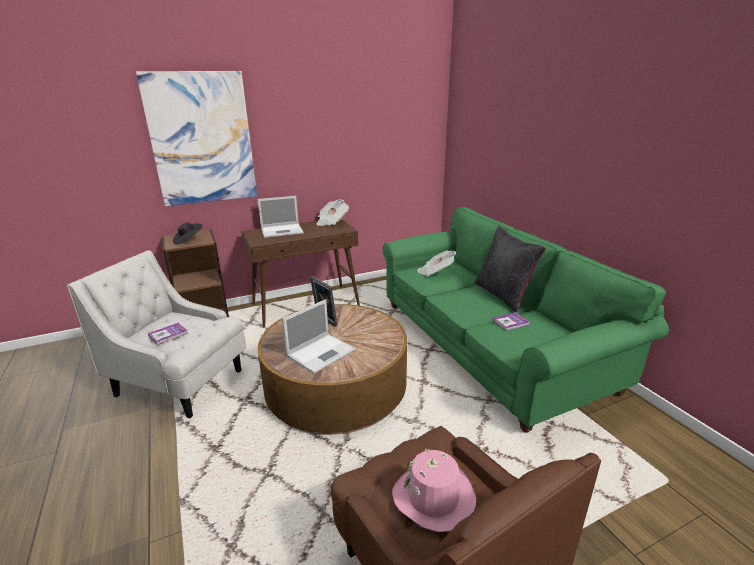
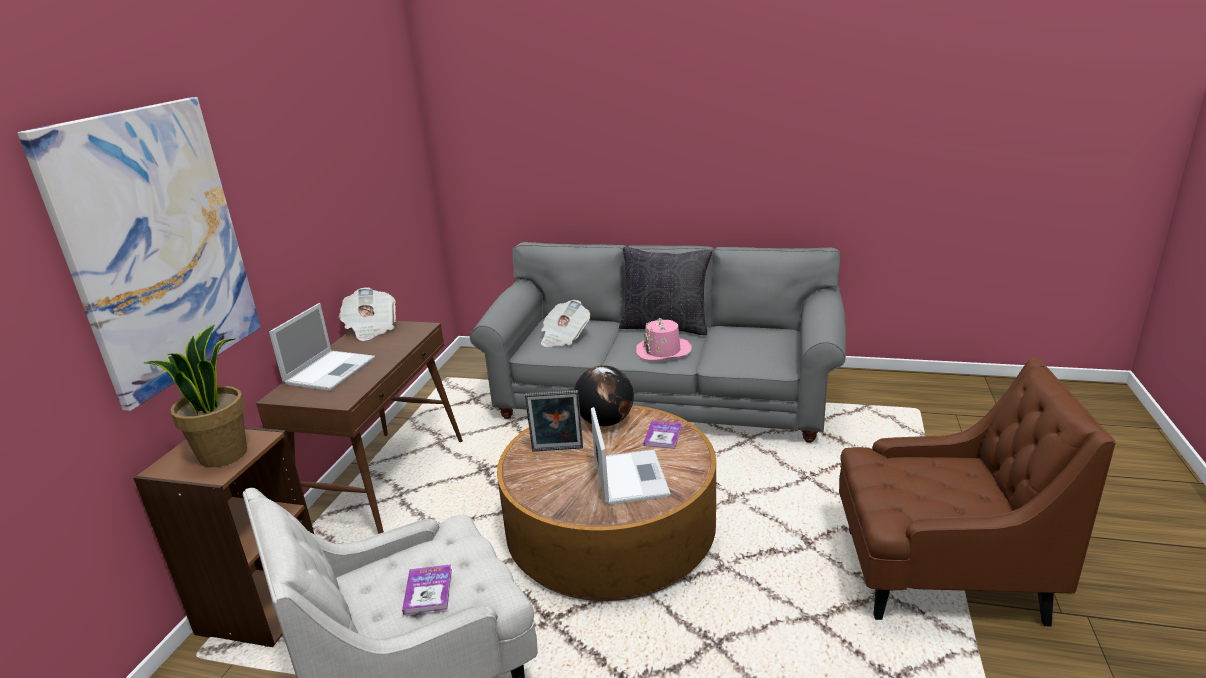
camera: 50 degrees left, 0 degrees up
black hat [173,222,203,244] -> potted plant [144,325,247,467]
green sofa [383,207,669,433] -> grey sofa [470,242,846,443]
pink hat [392,448,476,532] -> pink hat moved to [636,318,692,361]
book [492,312,530,331] -> book moved to [643,420,682,449]
none -> globe [574,365,634,426]

